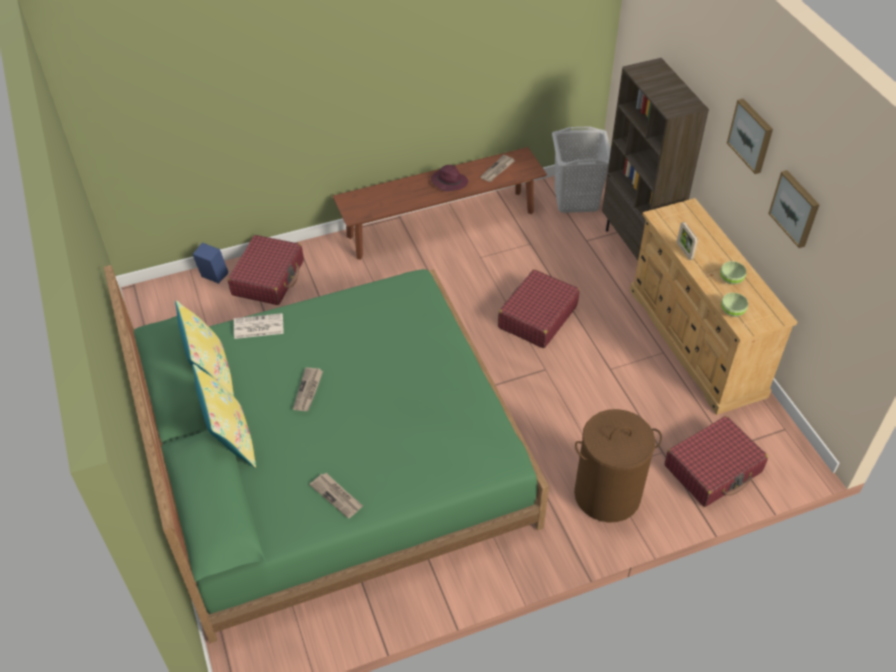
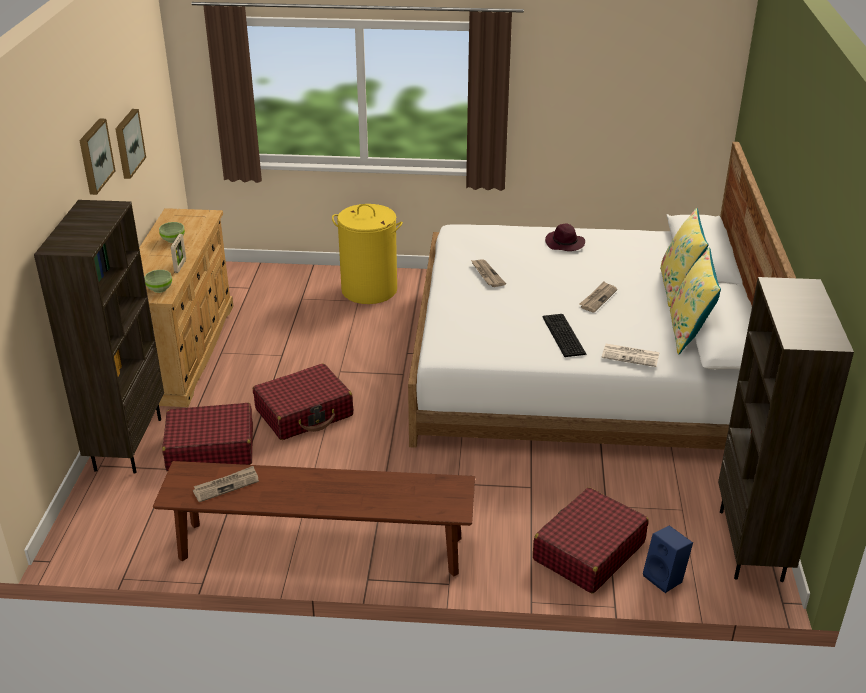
camera: 155 degrees left, 15 degrees down
green bed [104,265,549,643] -> white bed [408,142,796,450]
newspaper [309,473,363,519] -> newspaper moved to [471,259,506,287]
purple hat [431,165,468,192] -> purple hat moved to [545,224,585,251]
grey laundry basket [552,126,611,213] -> none
brown laundry basket [574,409,662,523] -> yellow laundry basket [332,204,403,304]
red suitcase [665,416,768,507] -> red suitcase moved to [162,403,253,472]
green bowl [721,293,748,317] -> green bowl moved to [144,270,172,293]
none -> keyboard [543,314,586,357]
none -> brown bookcase [718,277,854,582]

